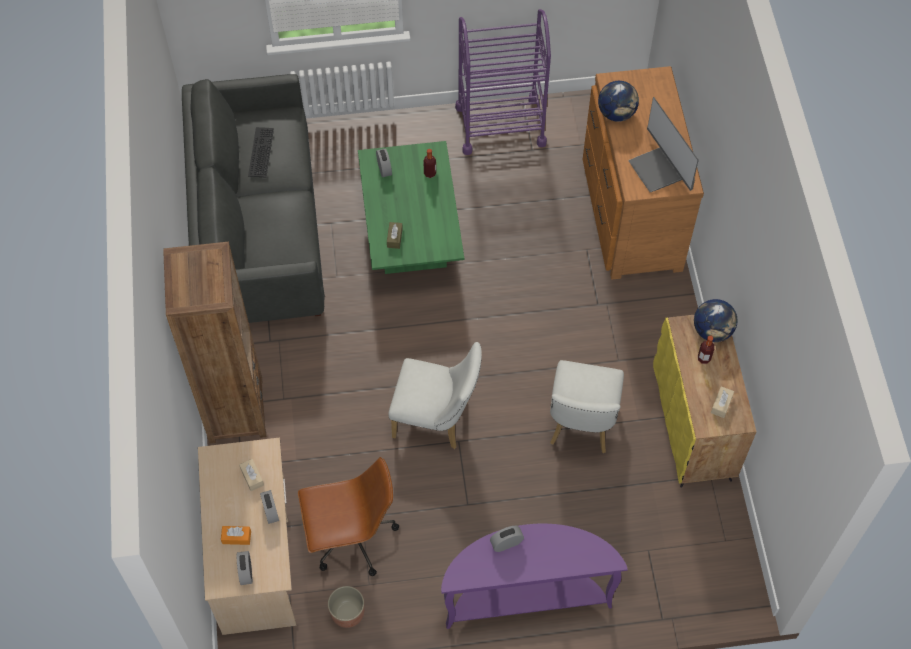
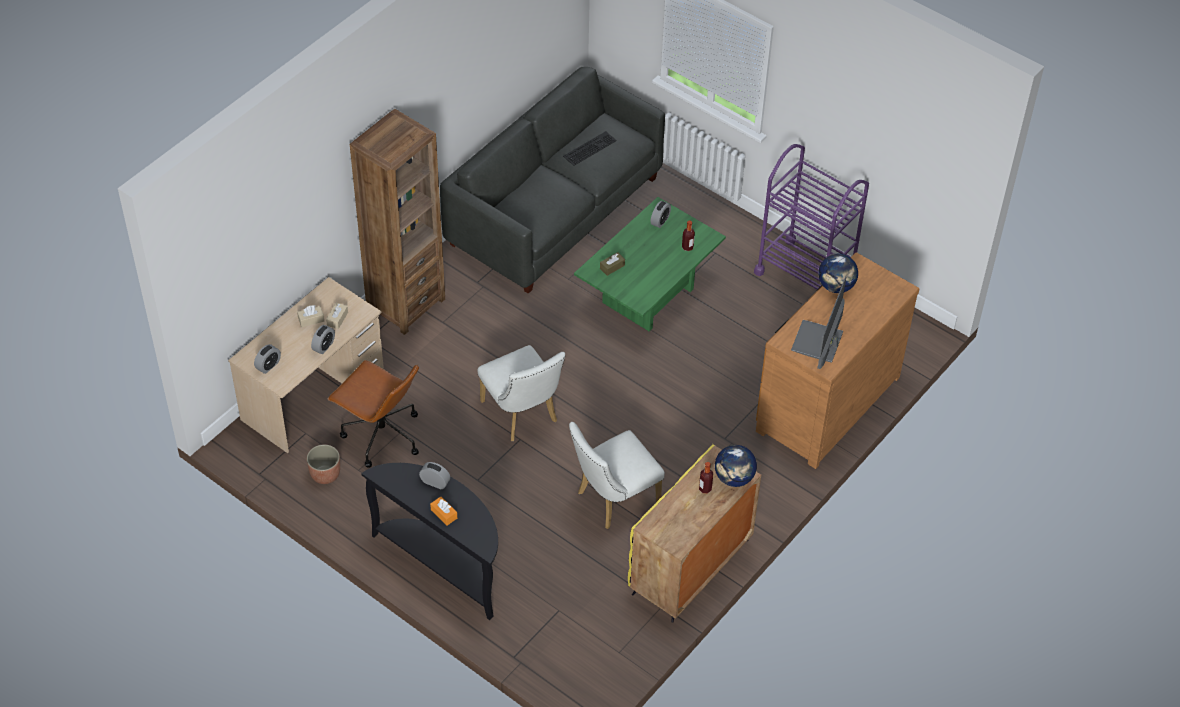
camera: 45 degrees right, 10 degrees down
orange tissue box [221,526,251,545] -> orange tissue box moved to [430,496,457,525]
purple console table [441,524,628,629] -> black console table [362,463,498,620]
beige tissue box [711,386,734,418] -> beige tissue box moved to [297,305,324,327]

